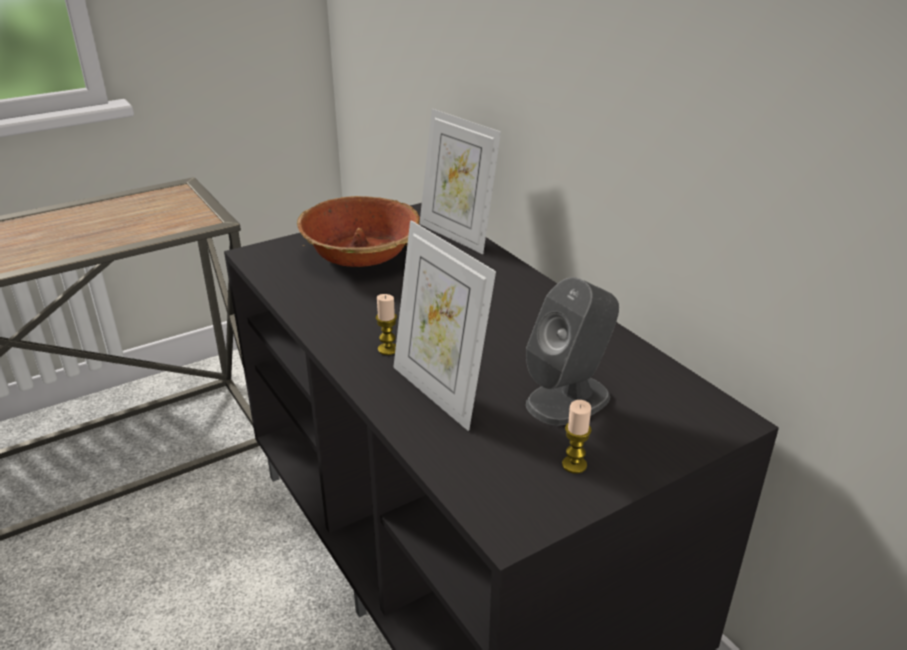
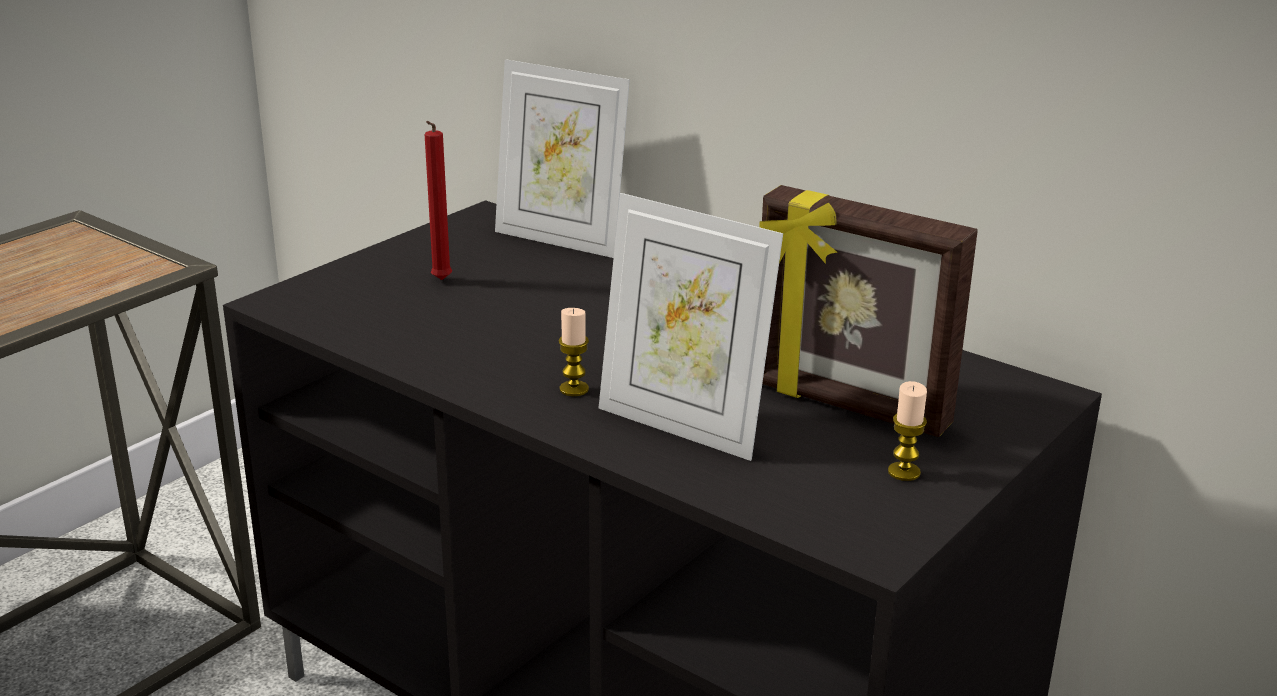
camera: 20 degrees left, 5 degrees down
bowl [297,196,420,267] -> red candle [425,121,452,280]
grey speaker [526,277,619,426] -> picture frame [759,185,978,437]

